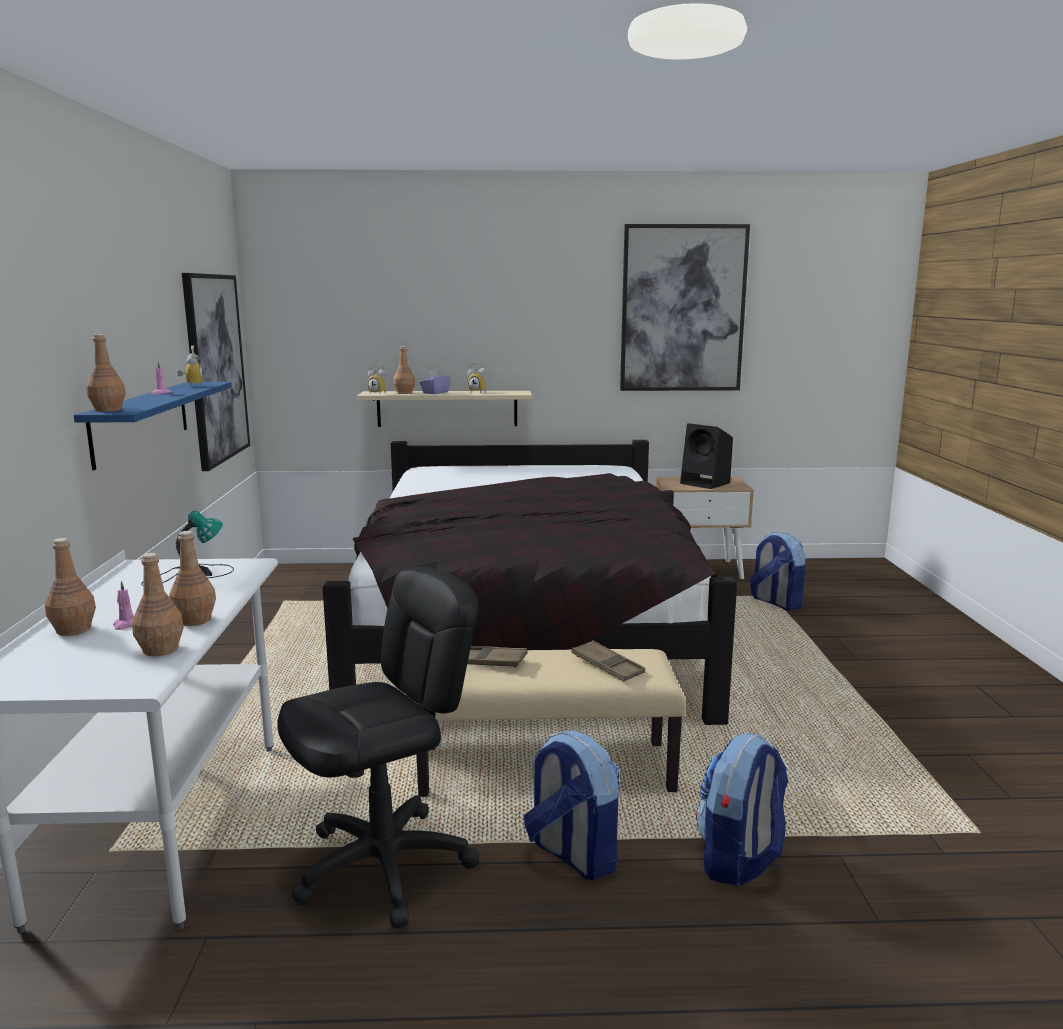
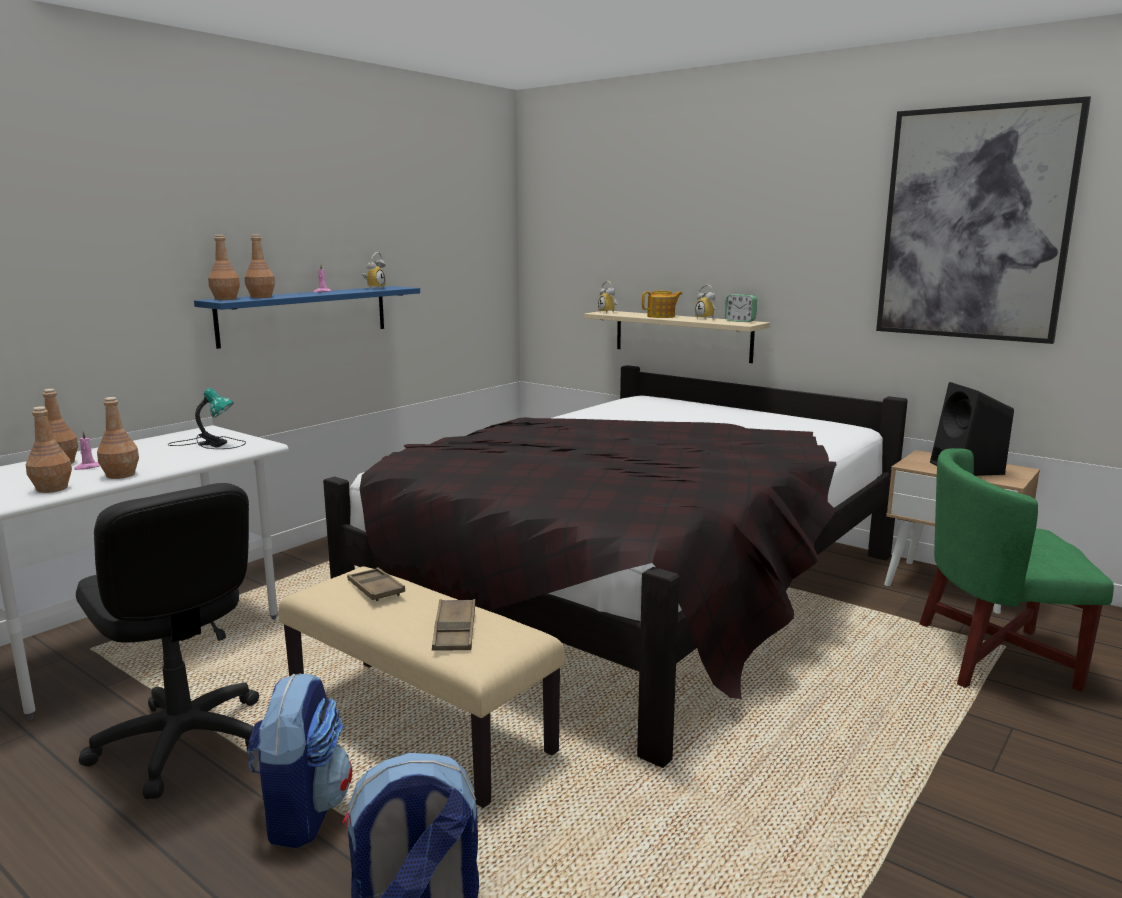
camera: 40 degrees right, 0 degrees up
picture [182,273,250,471] -> none
black office chair [277,567,479,928] -> black office chair turned 45 degrees clockwise [76,483,259,799]
brown bottle [394,346,415,394] -> brown bottle moved to [245,234,275,298]
purple tissue box [420,369,451,394] -> teapot [642,291,682,318]
backpack [750,532,806,611] -> green armchair [919,448,1114,692]
none -> alarm clock [725,294,757,322]

